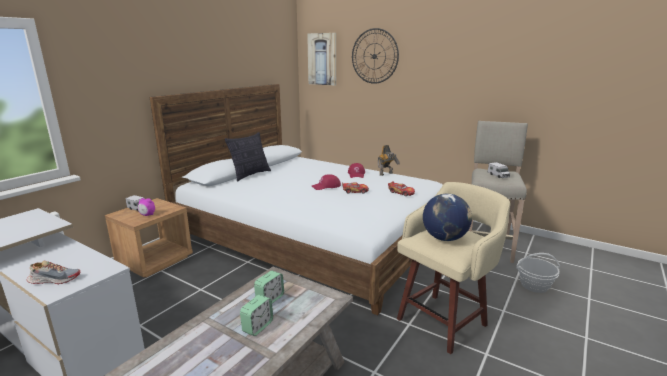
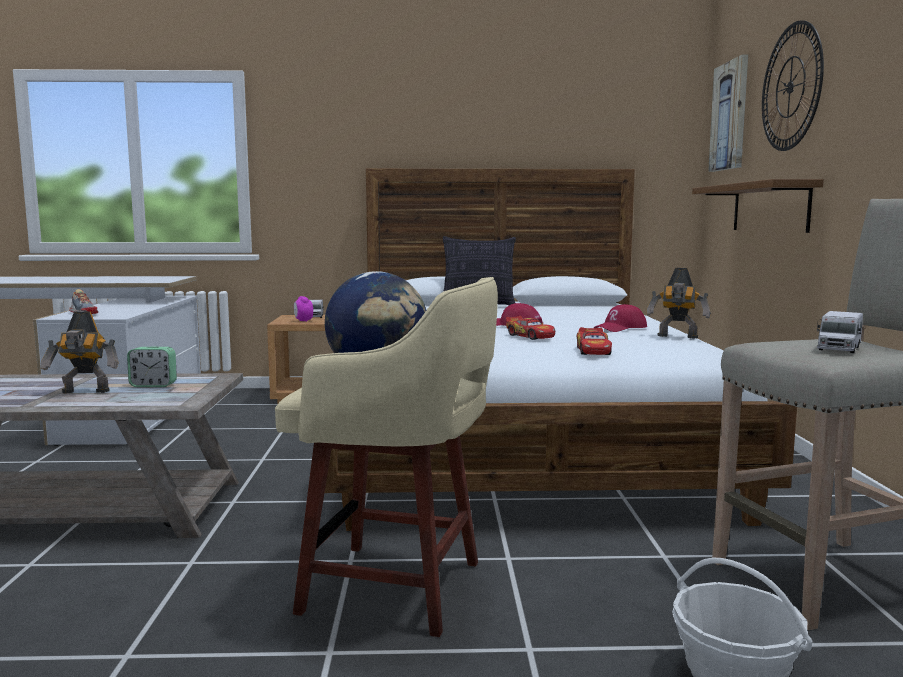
camera: 55 degrees right, 10 degrees down
alarm clock [240,295,273,336] -> toy robot [41,311,119,393]
none -> brown shelf [692,179,824,233]

